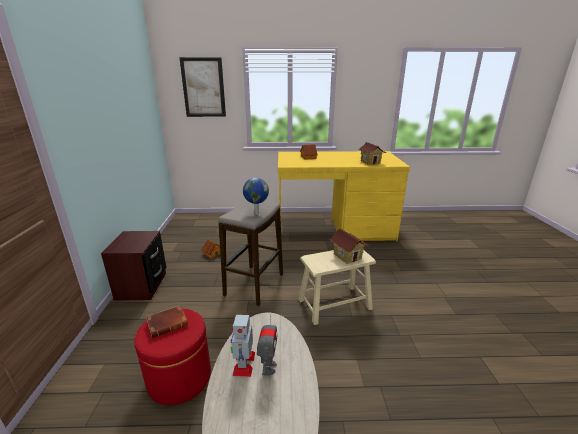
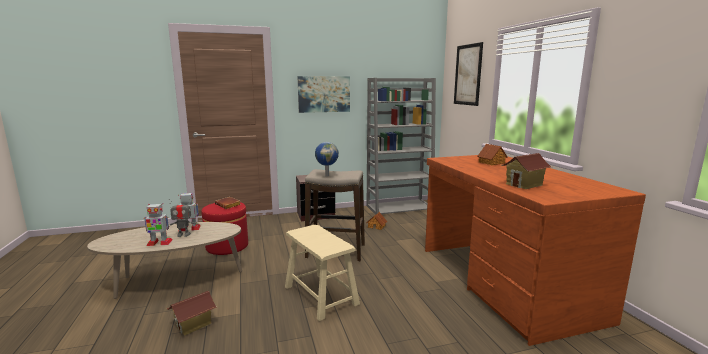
camera: 75 degrees right, 10 degrees down
yellow desk [278,151,410,241] -> brown desk [425,155,646,346]
toy house [329,228,370,264] -> toy house moved to [167,291,216,336]
none -> toy robot [144,203,172,246]
none -> picture [297,76,350,113]
none -> grey bookcase [367,78,436,215]

